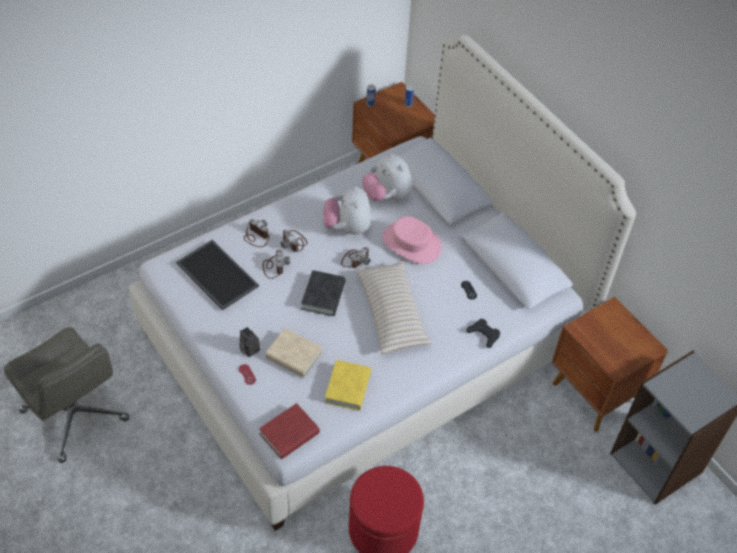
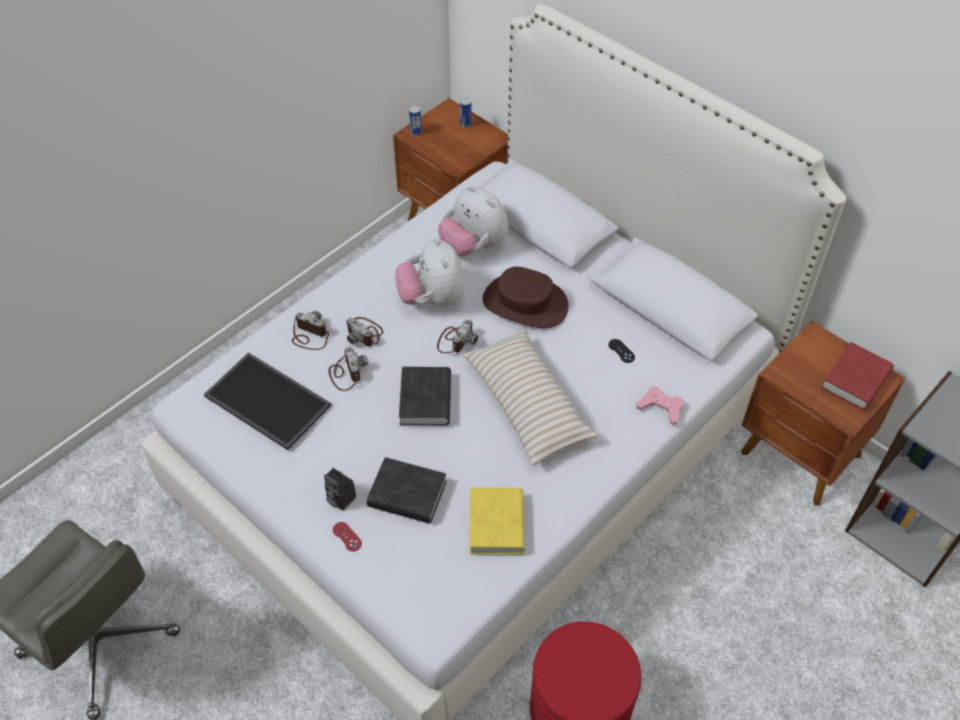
camera: 10 degrees left, 0 degrees up
red book [259,403,320,459] -> red book moved to [821,342,894,410]
beige book [265,328,323,378] -> black book [367,457,447,524]
pink hat [382,216,442,264] -> brown hat [483,267,569,328]
black game controller [466,319,500,348] -> pink game controller [636,386,684,425]

